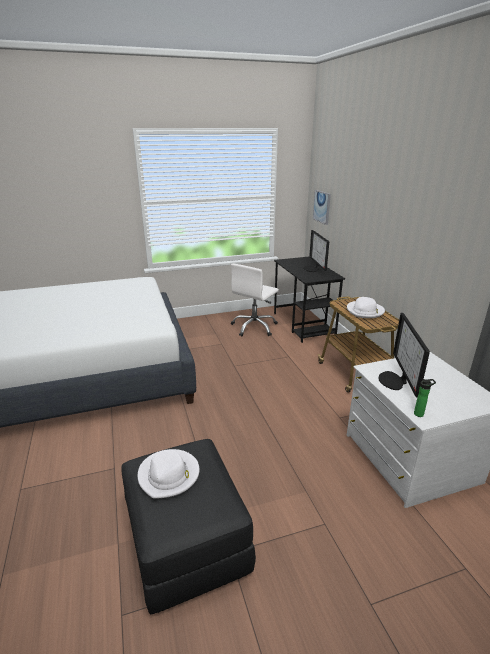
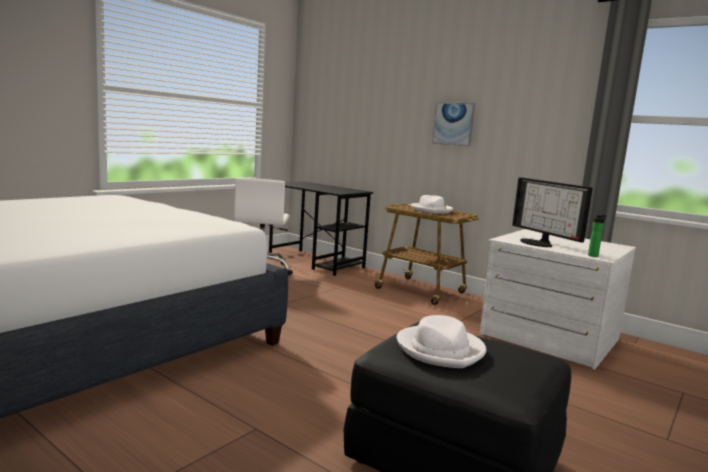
camera: 35 degrees left, 15 degrees down
monitor [303,230,329,272] -> none
picture [313,190,331,225] -> picture moved to [432,102,475,147]

